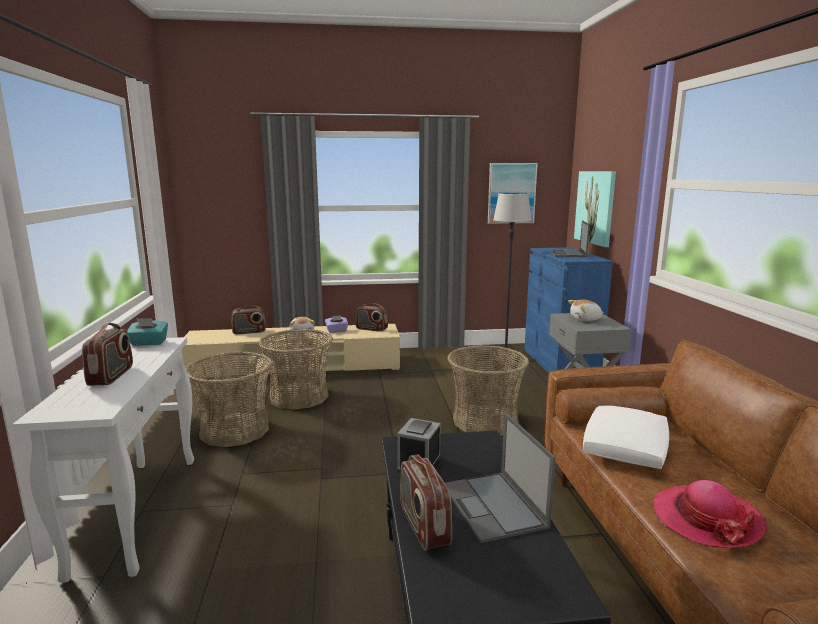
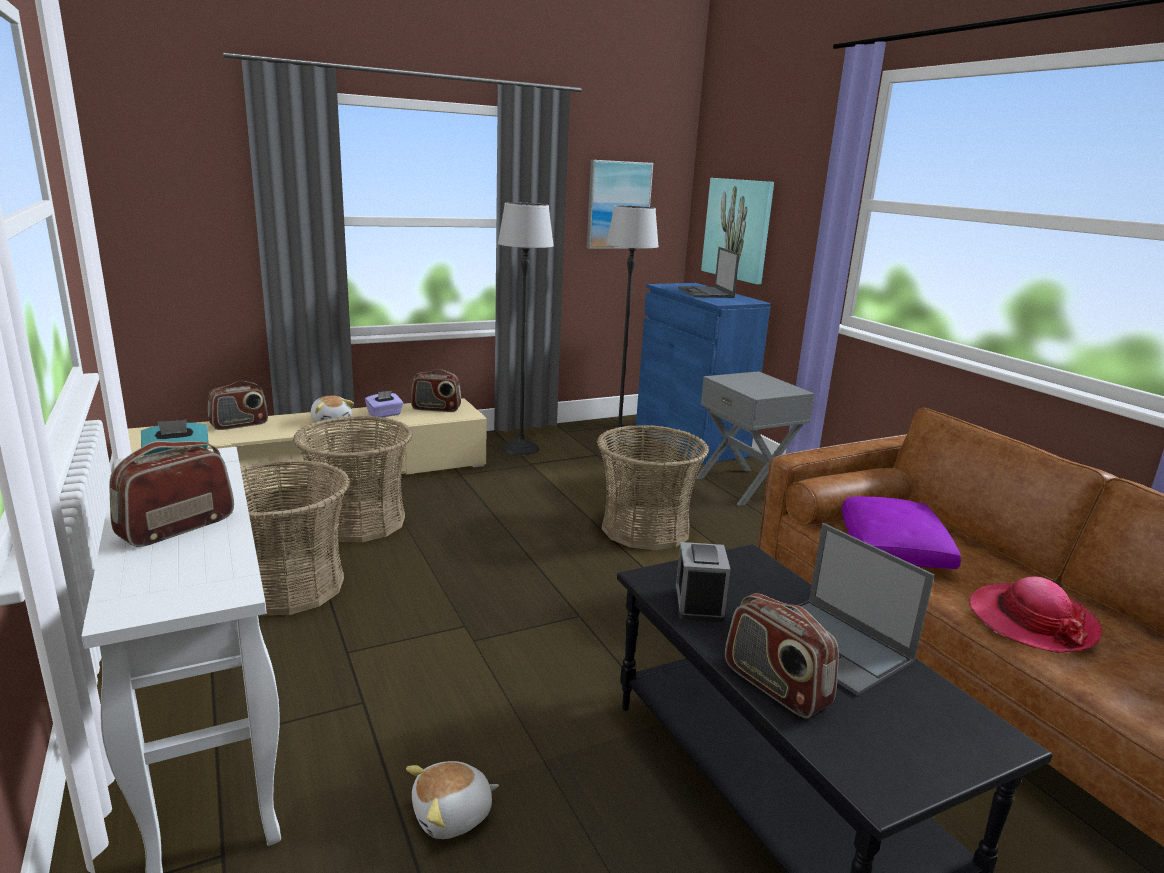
camera: 20 degrees left, 5 degrees up
radio [82,323,133,386] -> radio turned 120 degrees counterclockwise [109,441,234,547]
plush toy [568,300,604,321] -> plush toy moved to [406,761,499,839]
white pillow [583,405,669,469] -> purple pillow [842,496,961,569]
none -> floor lamp [498,202,554,455]

